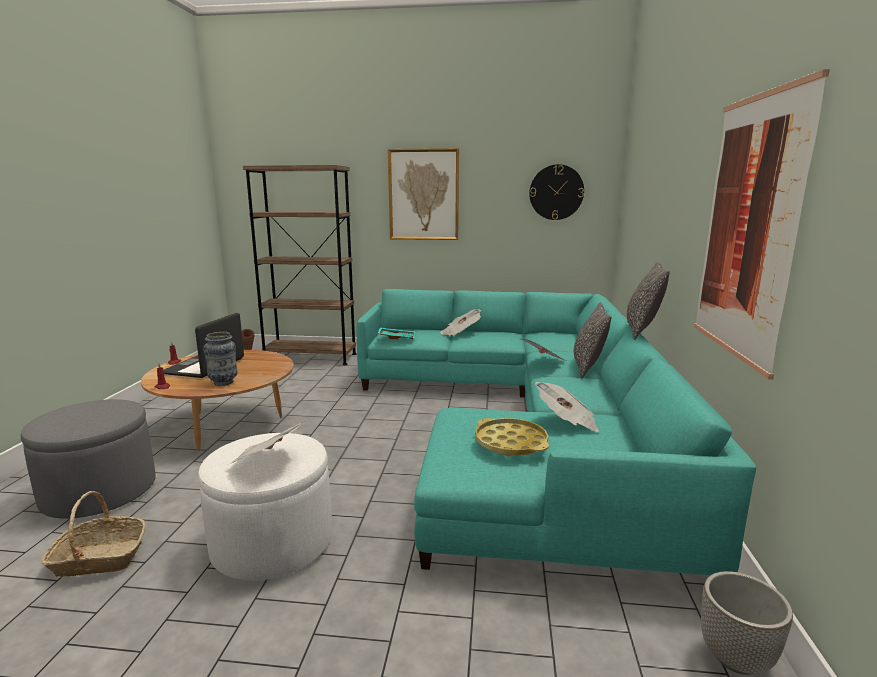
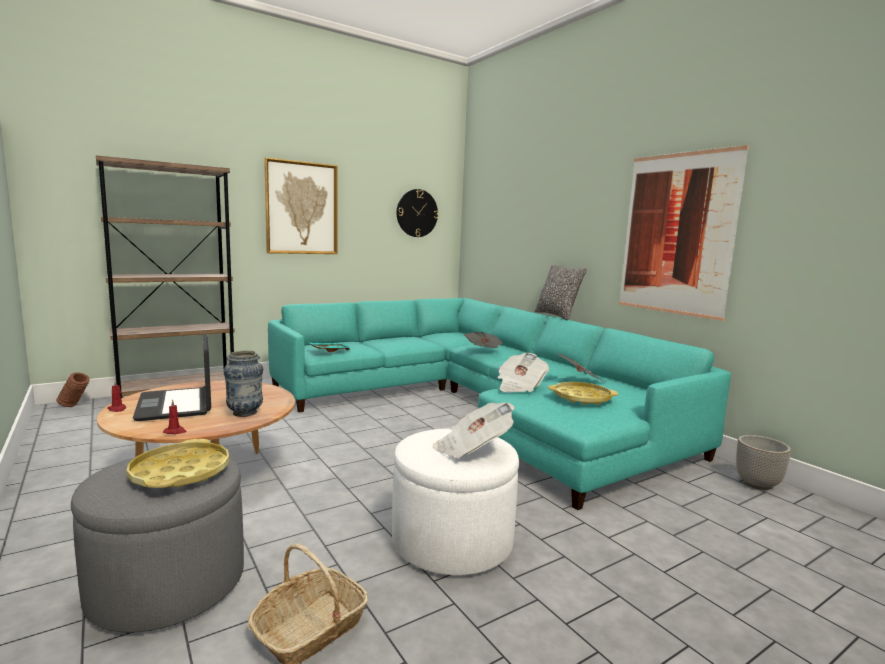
camera: 40 degrees left, 5 degrees down
newspaper [440,309,481,336] -> newspaper moved to [497,353,549,393]
pillow [574,302,611,378] -> none
none -> yellow tray [126,439,229,488]

